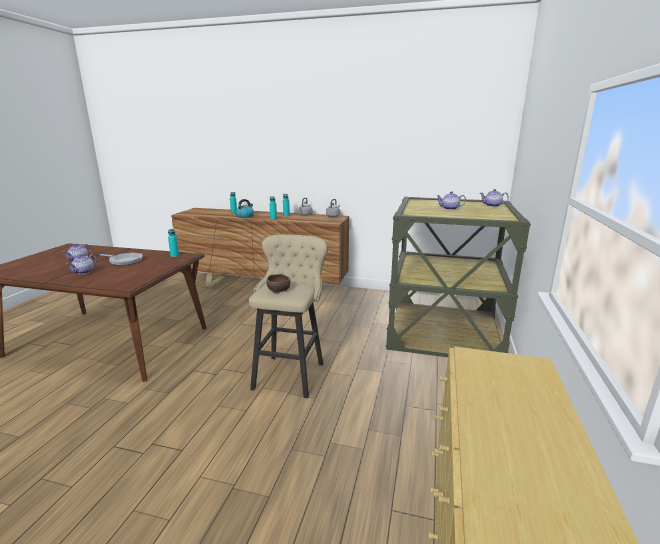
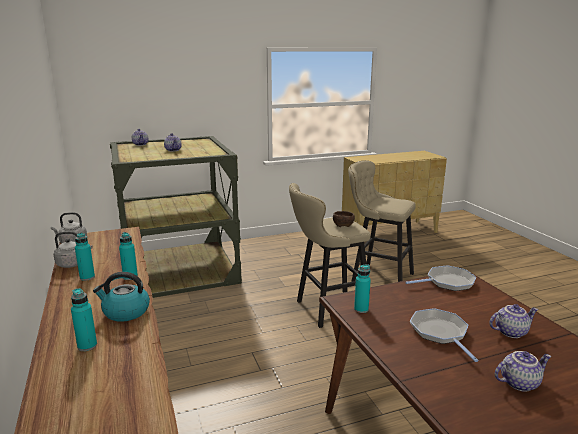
camera: 125 degrees left, 0 degrees up
none -> beige stool [348,160,416,282]
none -> frying pan [405,265,476,291]

